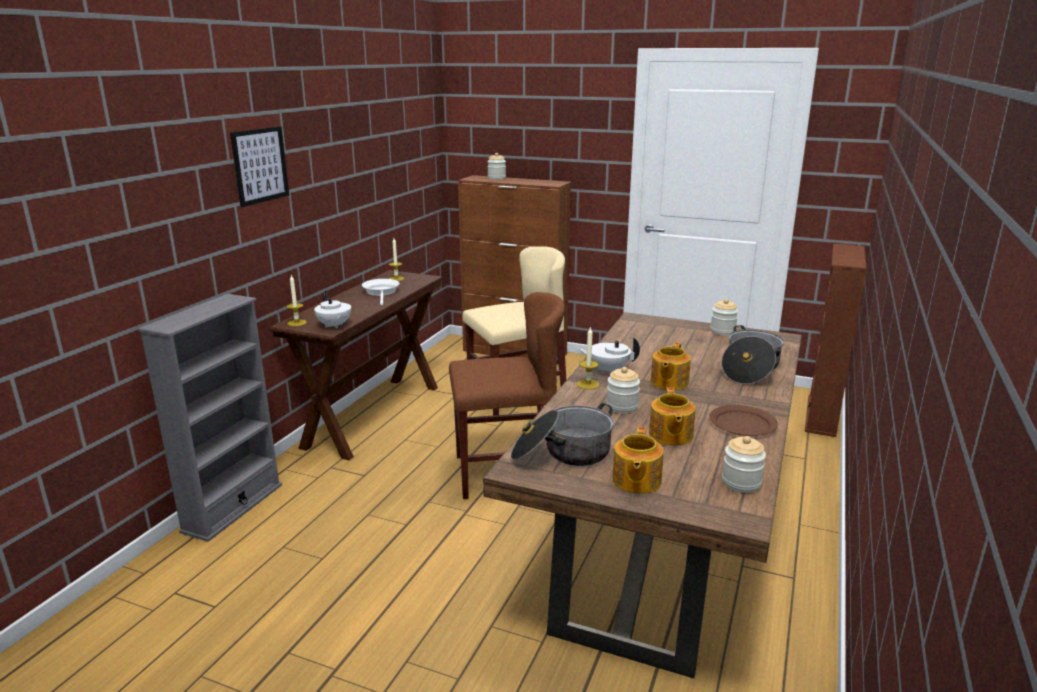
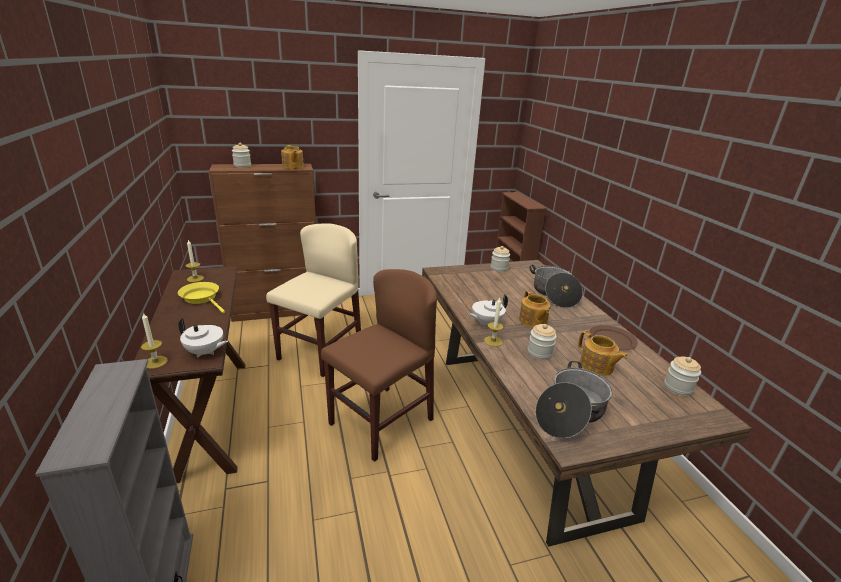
camera: 40 degrees left, 5 degrees up
picture [230,126,289,207] -> none
white frying pan [362,279,400,305] -> yellow frying pan [178,282,225,313]
teapot [612,426,664,494] -> teapot moved to [281,145,304,169]

